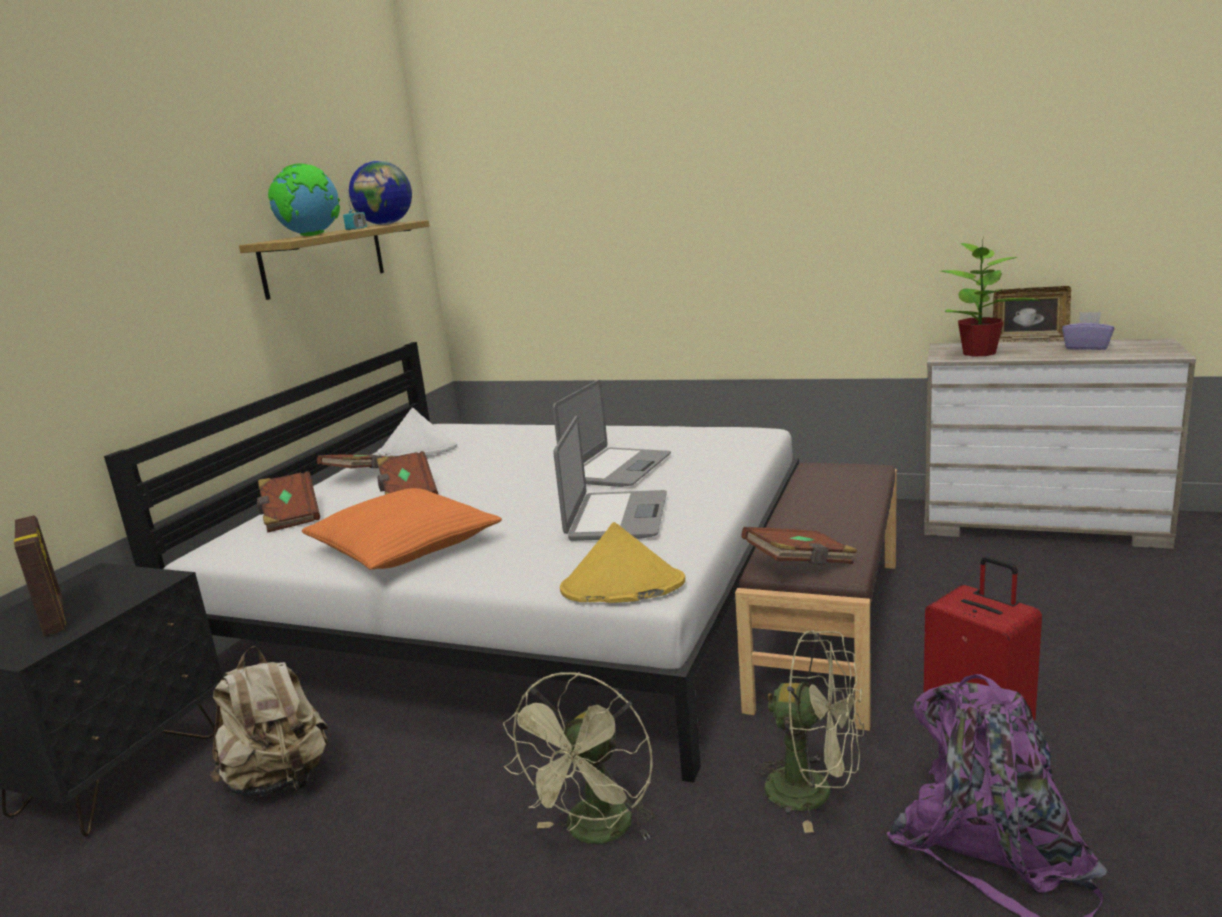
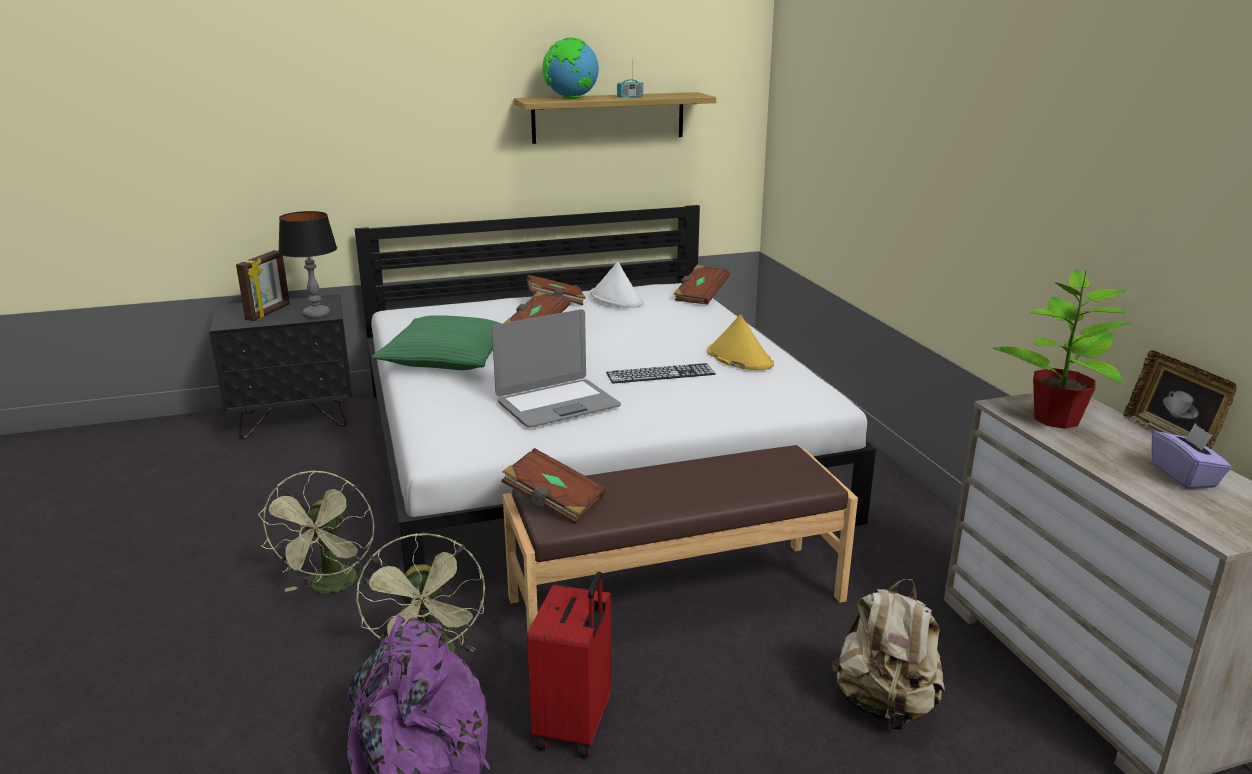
camera: 50 degrees right, 5 degrees up
beige backpack [210,646,328,797] -> beige backpack moved to [832,579,945,730]
brown book [257,471,320,533] -> brown book moved to [674,264,730,305]
orange pillow [302,488,502,570] -> green pillow [372,315,501,370]
globe [349,161,412,225] -> none
green fan [503,672,655,844] -> green fan turned 75 degrees counterclockwise [258,470,374,593]
laptop [553,380,671,487] -> keyboard [606,363,716,384]
yellow hat [560,522,685,603] -> yellow hat moved to [707,315,774,370]
none -> table lamp [278,211,337,319]

